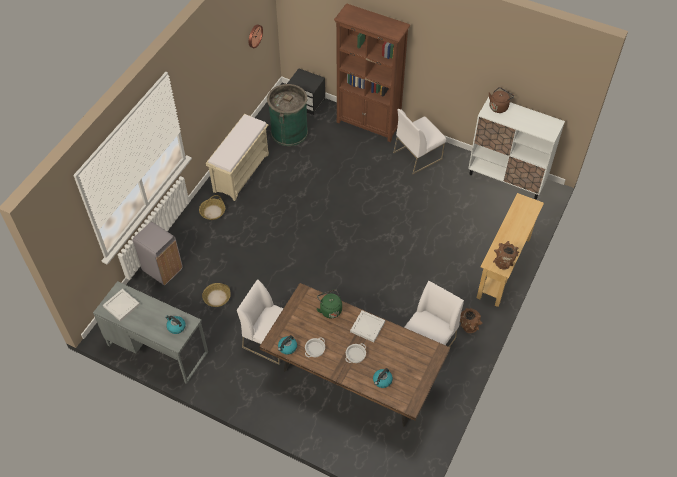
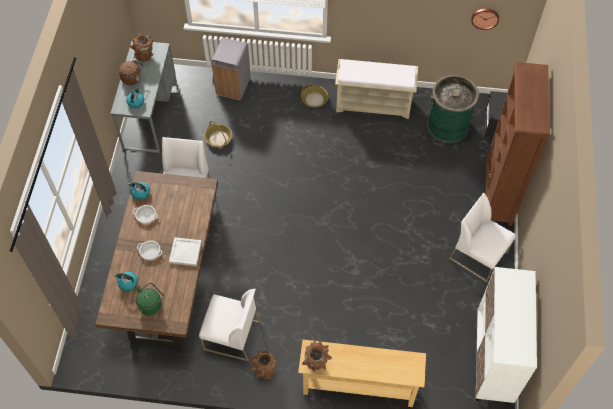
camera: 70 degrees right, 5 degrees up
white tray [103,289,140,322] -> brown vase [130,33,153,62]
green kettle [317,289,342,318] -> green kettle moved to [136,283,165,315]
brown kettle [489,87,514,113] -> brown kettle moved to [119,60,143,85]

